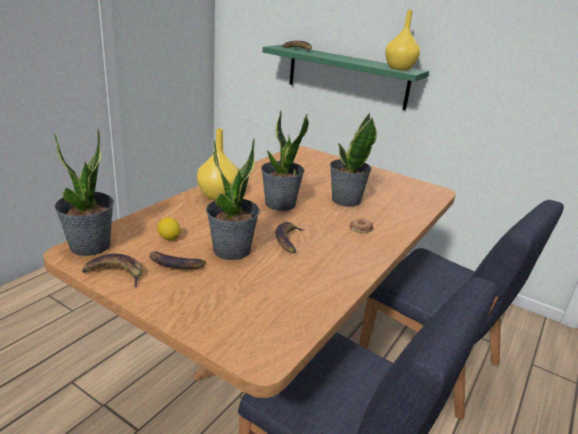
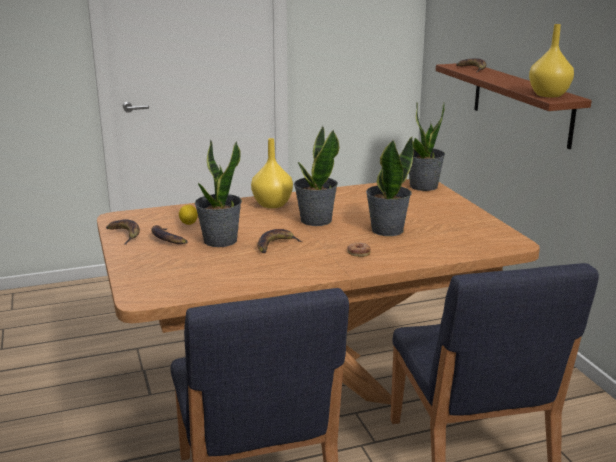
camera: 40 degrees right, 5 degrees down
potted plant [54,129,114,256] -> potted plant moved to [409,102,445,191]
green shelf [262,45,429,110] -> brown shelf [436,63,592,149]

